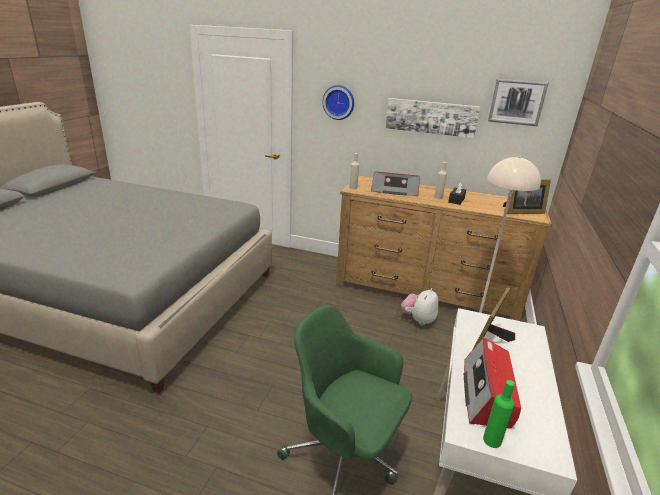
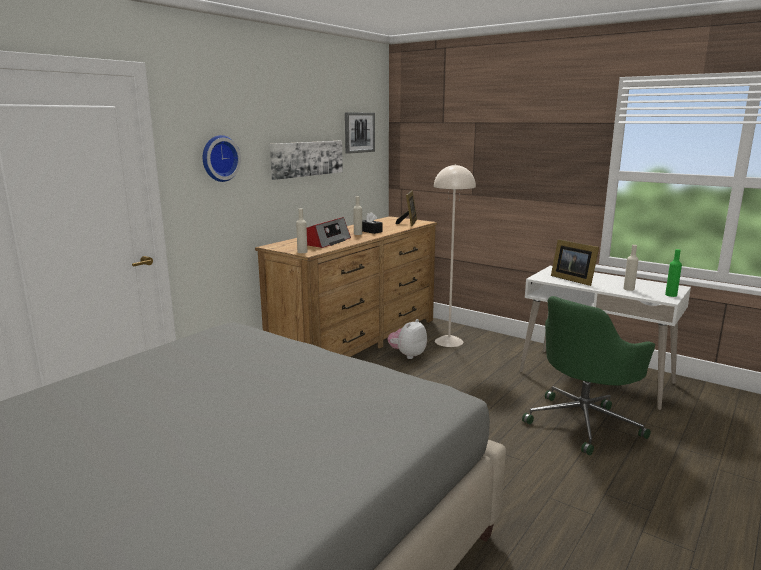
camera: 70 degrees left, 10 degrees down
plush toy [401,288,439,326] -> plush toy turned 75 degrees clockwise [388,319,427,359]
radio [464,337,521,429] -> beige bottle [623,245,639,291]

